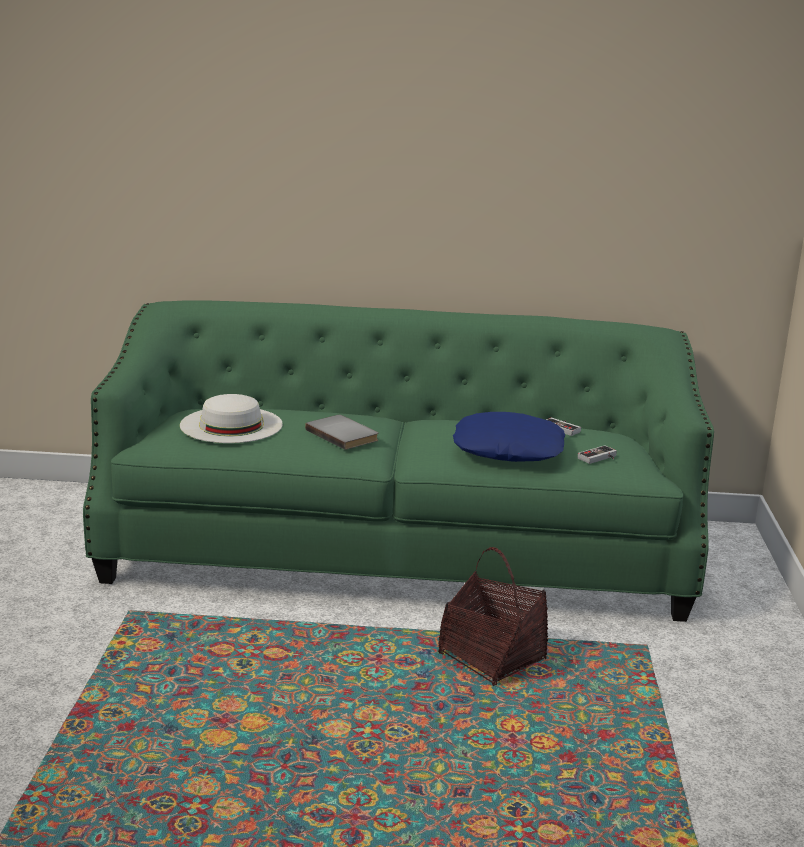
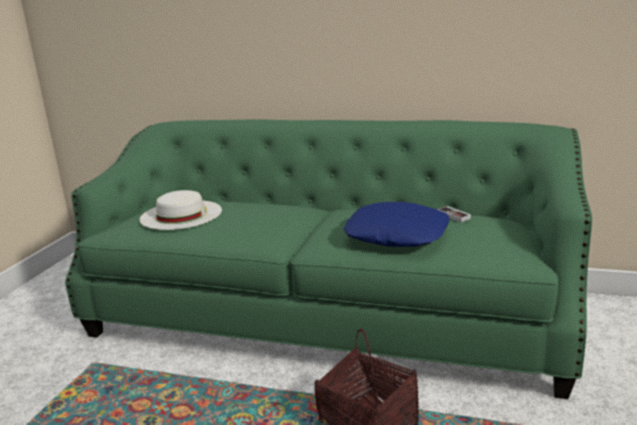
camera: 15 degrees right, 0 degrees up
grey book [305,415,378,450] -> none
game controller [578,445,617,464] -> none

